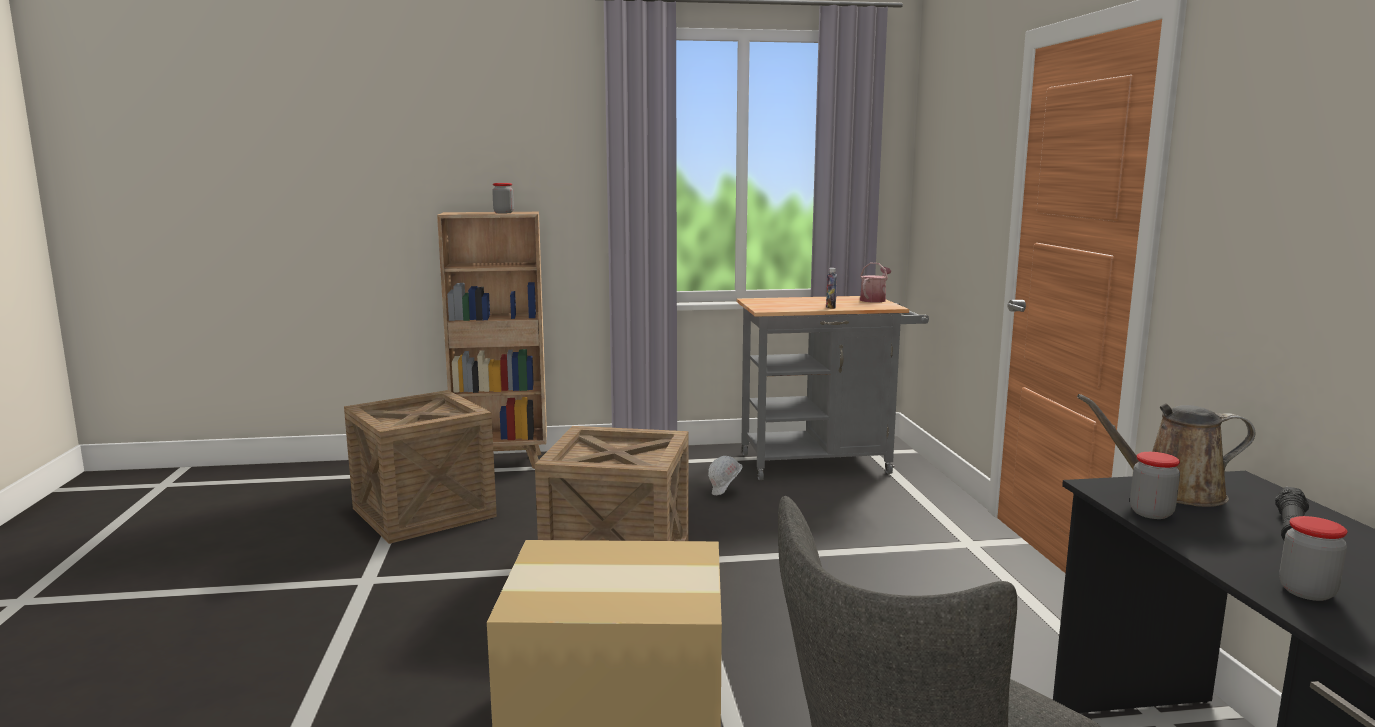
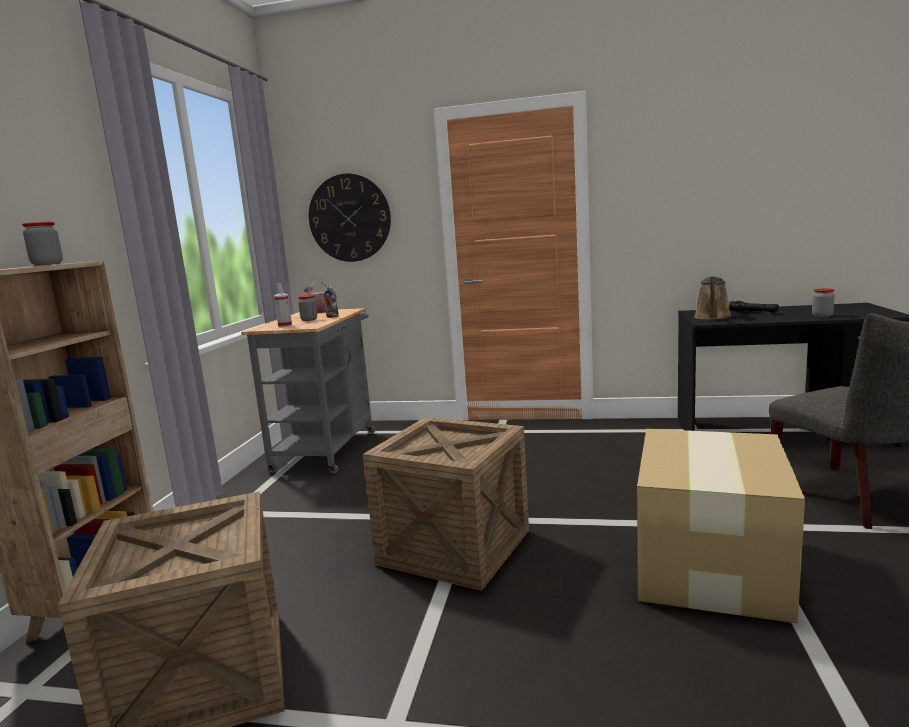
camera: 70 degrees left, 0 degrees up
white hard hat [708,456,743,495] -> none
jar [1130,452,1180,519] -> jar moved to [298,295,317,321]
none -> spray bottle [274,283,292,327]
none -> wall clock [309,173,391,262]

